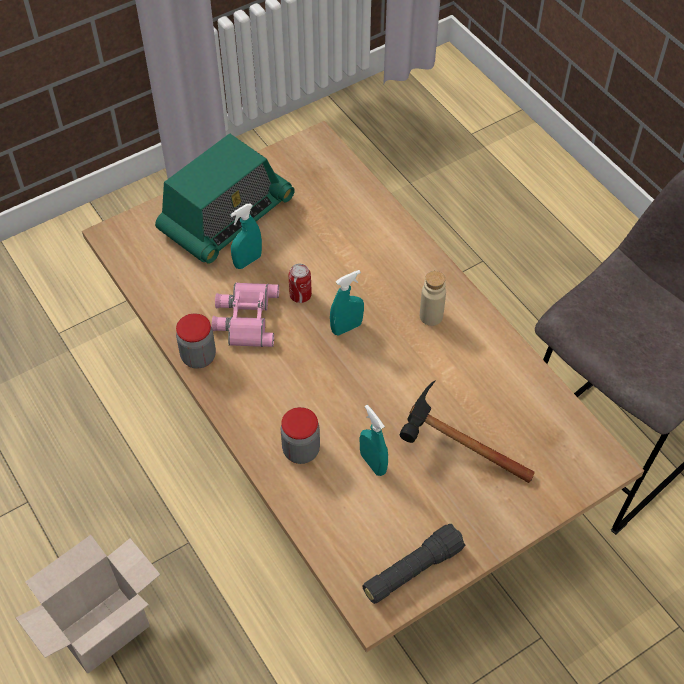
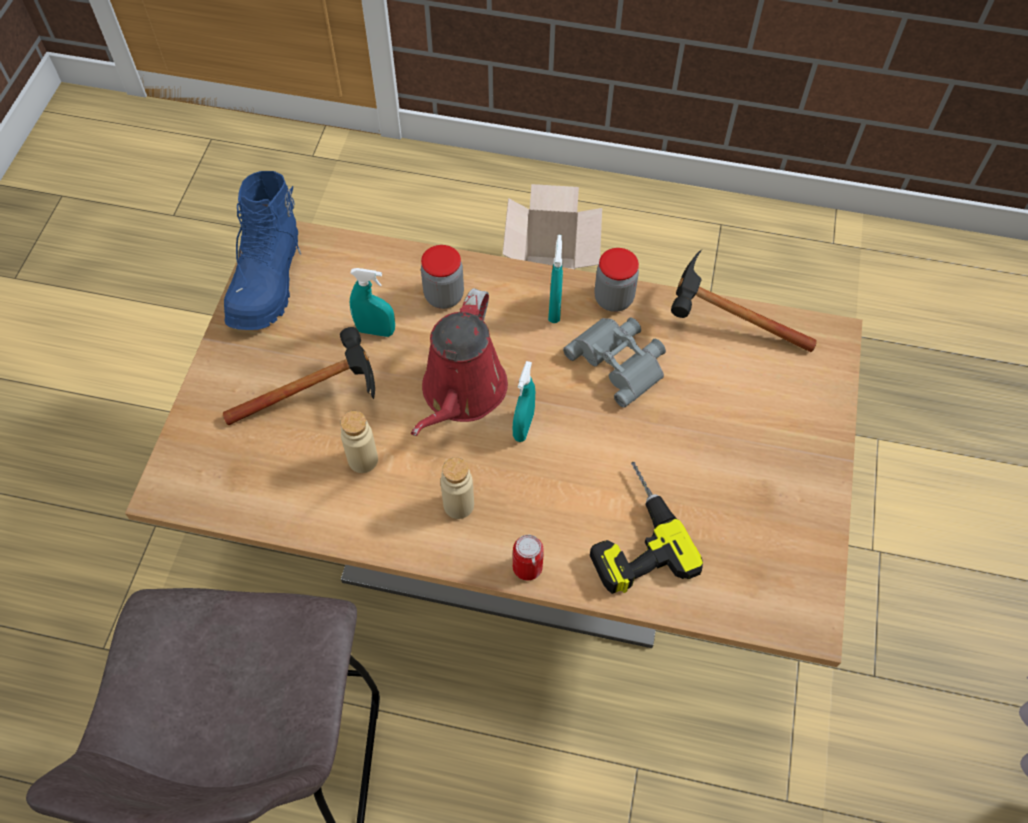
camera: 135 degrees right, 5 degrees up
radio [155,133,295,264] -> none
pink binoculars [212,282,279,347] -> grey binoculars [563,317,666,408]
turquoise spray bottle [230,203,262,269] -> turquoise spray bottle moved to [548,235,563,323]
can [289,264,312,303] -> can moved to [513,535,544,581]
black flashlight [362,524,465,604] -> blue boot [224,171,301,330]
none -> beige bottle [340,411,378,473]
none -> red watering can [411,288,508,436]
none -> power drill [590,462,703,594]
none -> hammer [671,250,817,352]

